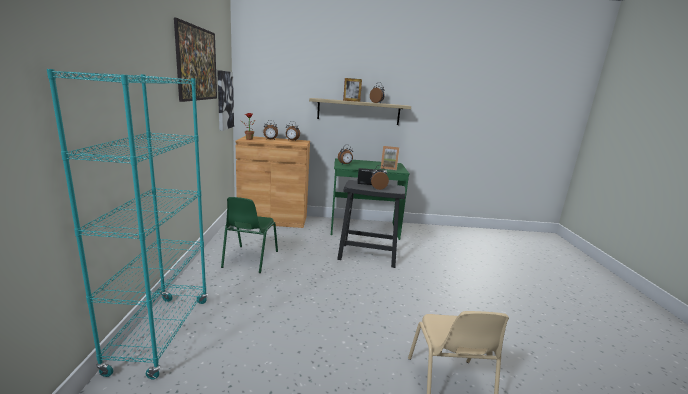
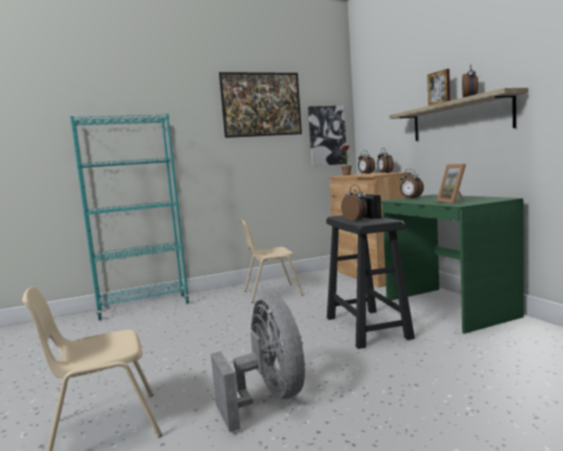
camera: 70 degrees right, 10 degrees down
green chair [221,197,278,273] -> beige chair [240,220,303,303]
none -> grey fan [211,296,305,432]

